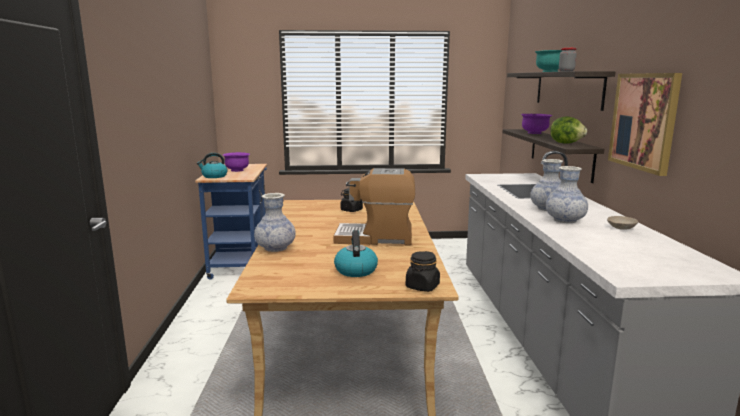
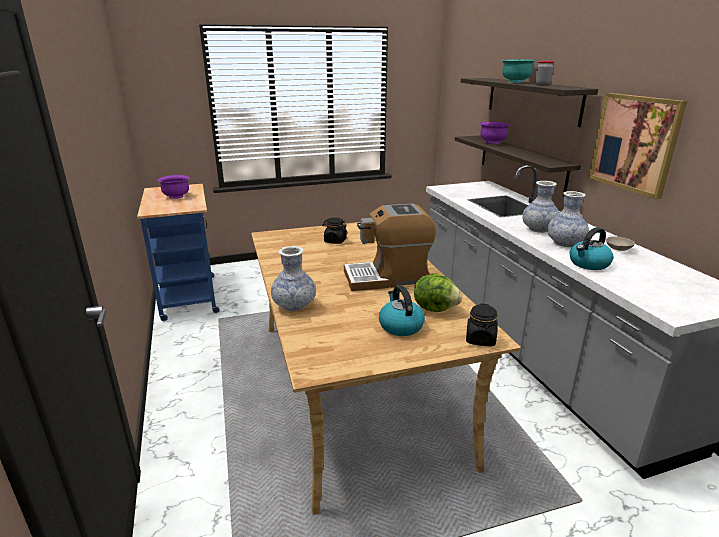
camera: 15 degrees left, 10 degrees up
kettle [197,153,228,178] -> kettle moved to [570,227,613,270]
lettuce [550,116,587,144] -> lettuce moved to [414,274,462,312]

